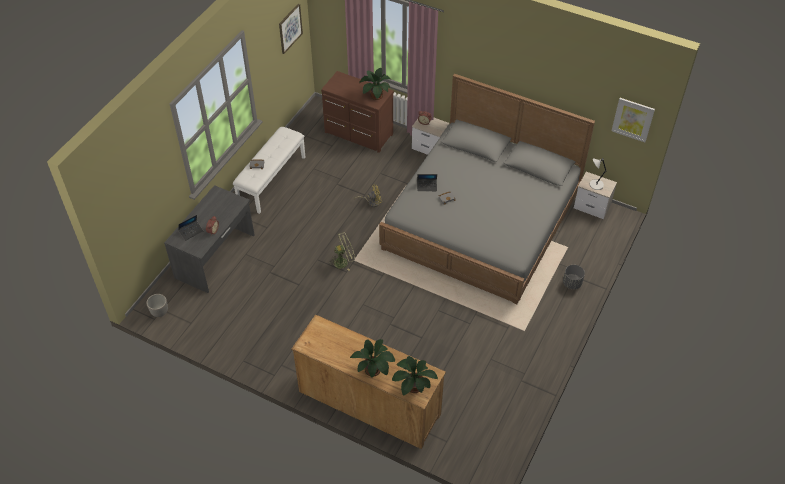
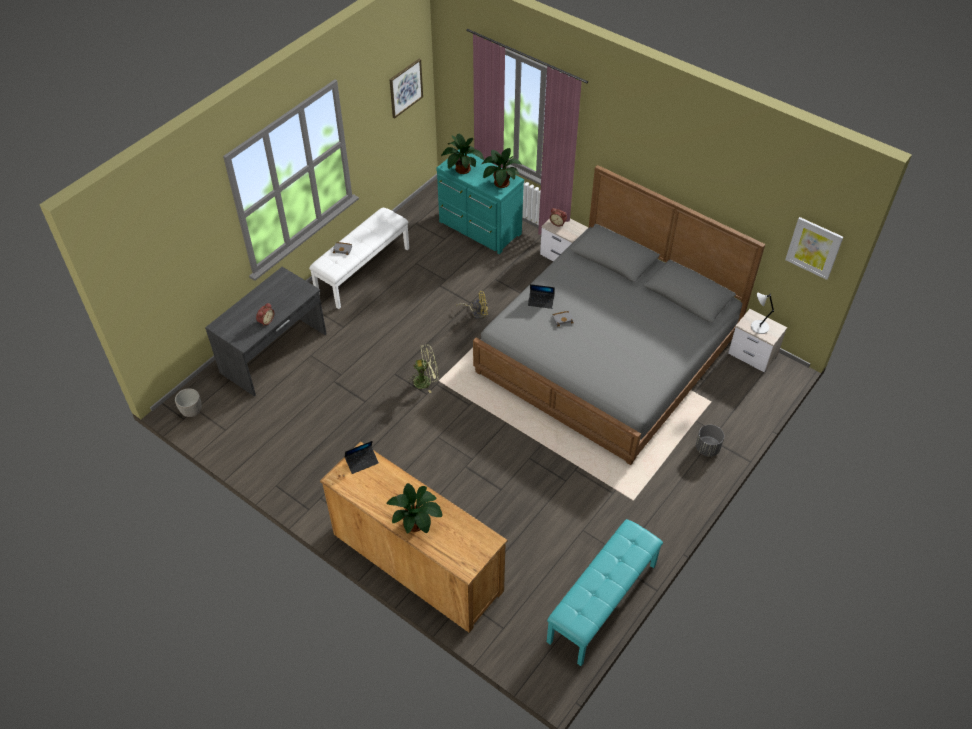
camera: 10 degrees right, 0 degrees up
laptop [178,215,203,240] -> laptop moved to [344,441,379,474]
brown dresser [321,71,394,153] -> turquoise dresser [436,150,524,254]
potted plant [392,356,438,395] -> potted plant moved to [441,134,484,174]
none -> turquoise bench [547,519,663,666]

